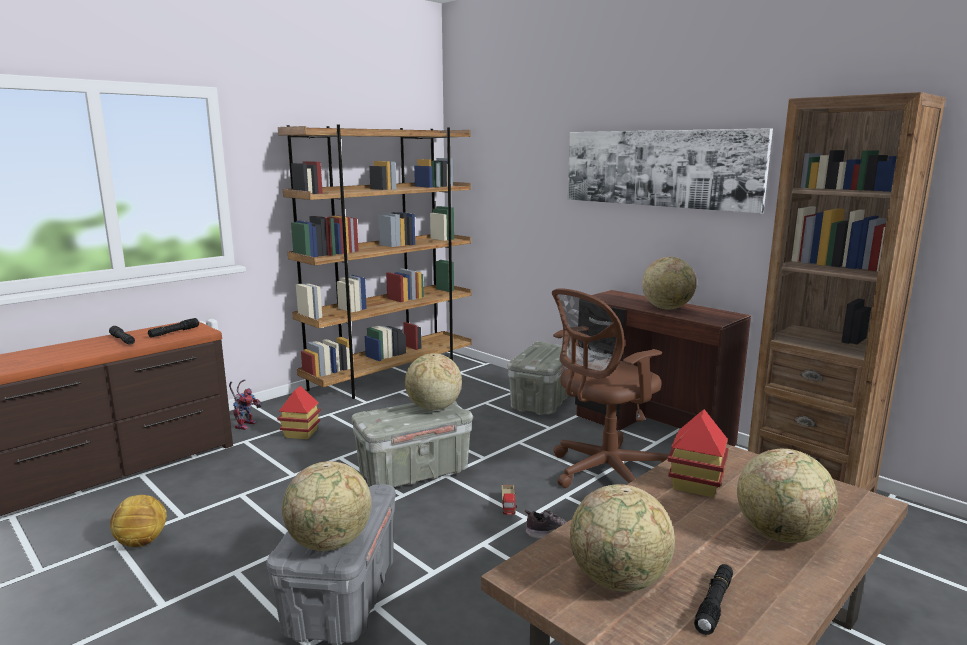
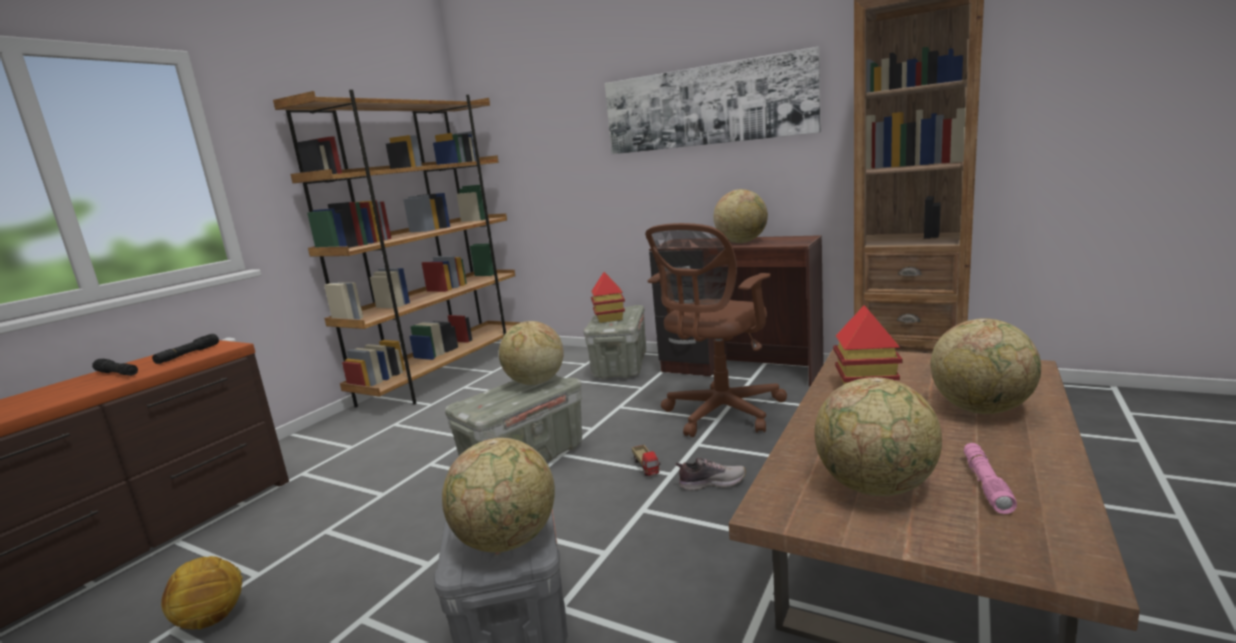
camera: 15 degrees left, 0 degrees up
toy robot [229,379,262,430] -> none
toy house [277,386,321,439] -> toy house moved to [591,272,625,323]
black flashlight [694,564,733,635] -> pink flashlight [964,443,1017,514]

